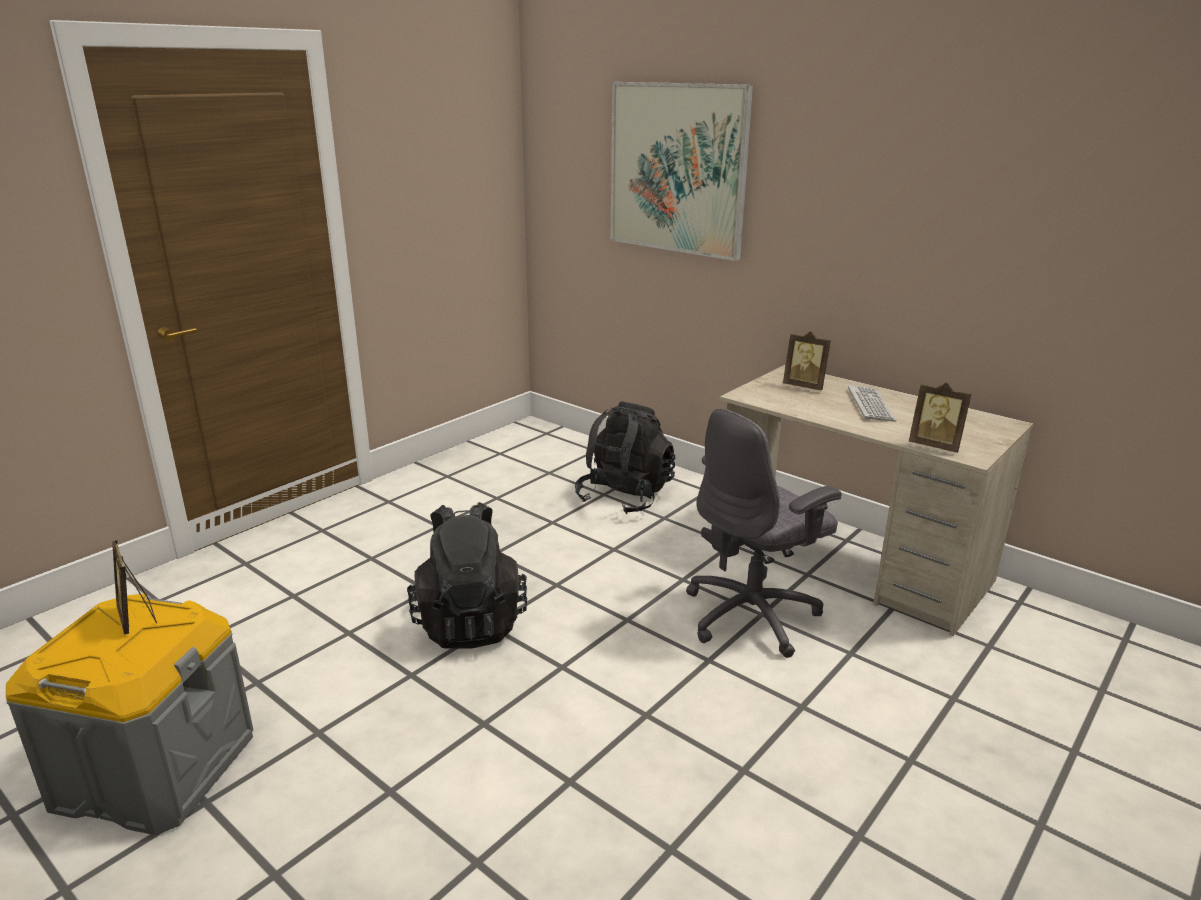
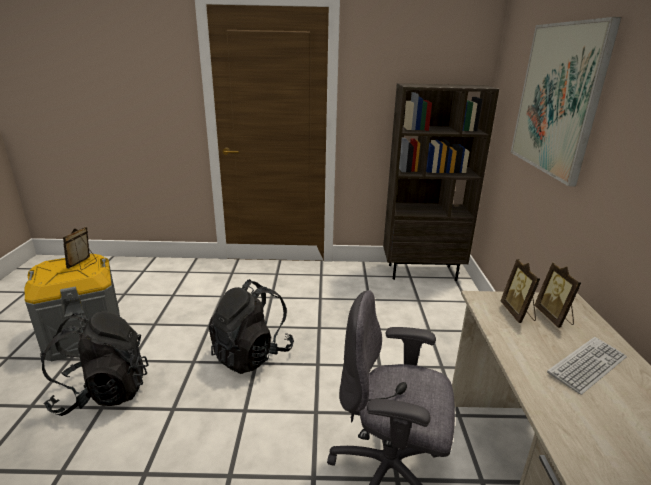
camera: 50 degrees right, 0 degrees up
black backpack [575,401,676,514] -> black backpack moved to [40,311,148,416]
picture frame [909,382,971,453] -> picture frame moved to [500,259,540,323]
none -> brown bookcase [383,83,499,281]

